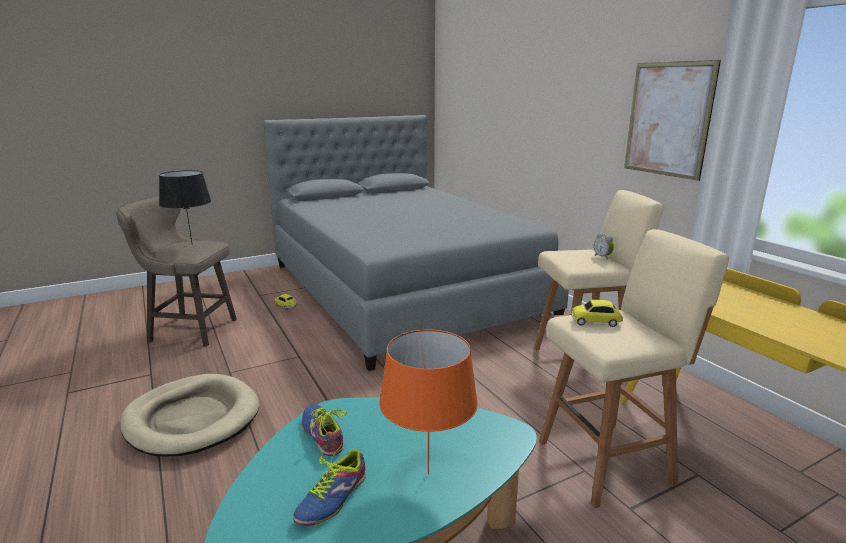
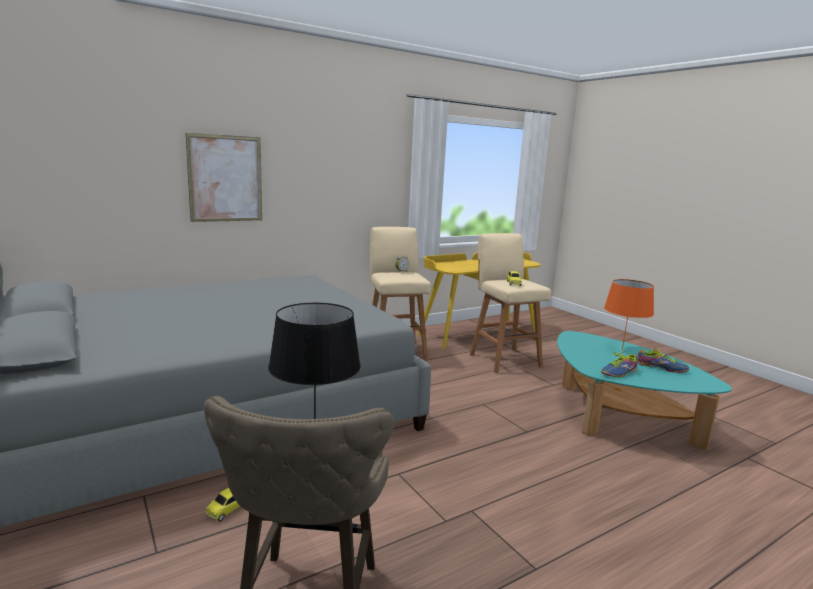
camera: 95 degrees left, 5 degrees down
beige dog bed [120,374,259,457] -> none
picture [624,60,721,181] -> picture moved to [186,133,262,222]

